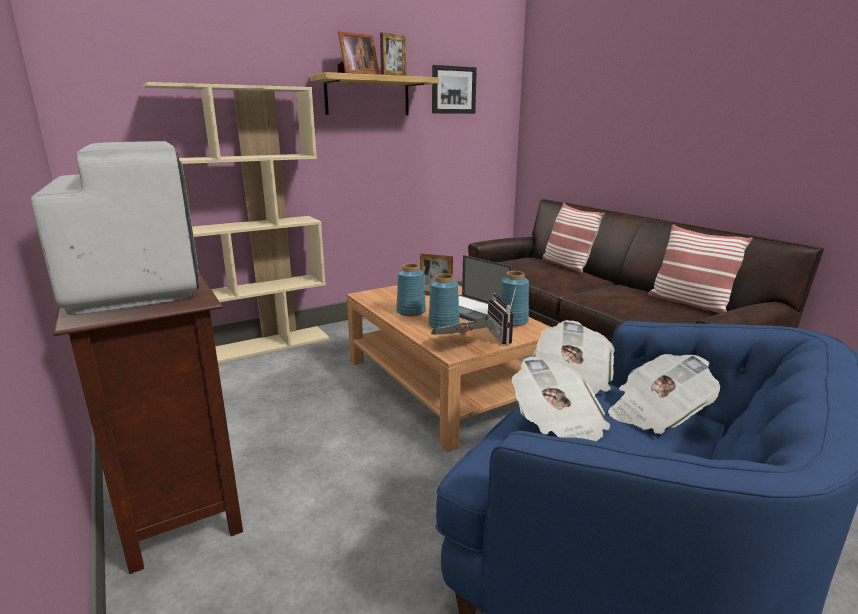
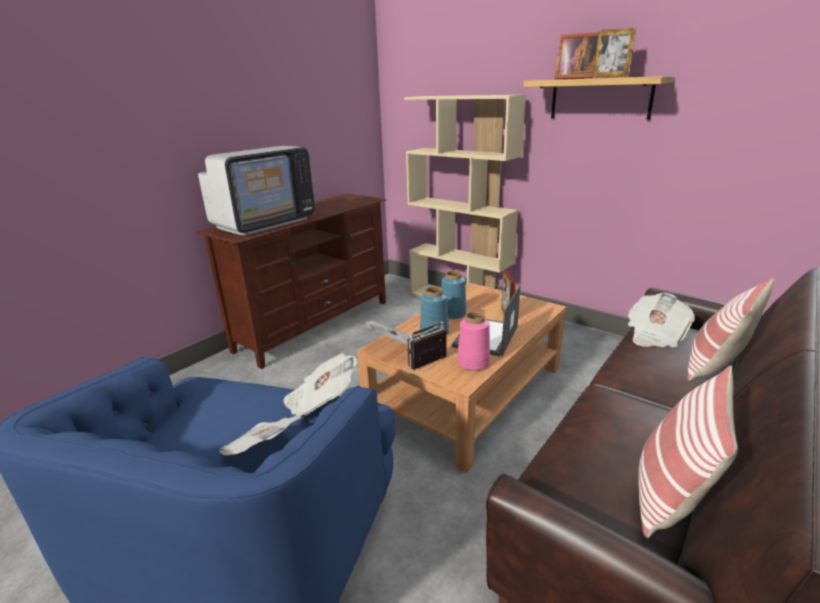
camera: 70 degrees right, 5 degrees up
picture [432,65,477,114] -> none
blue vase [500,271,529,326] -> pink vase [457,311,490,371]
newspaper [512,357,610,441] -> newspaper moved to [627,293,695,348]

